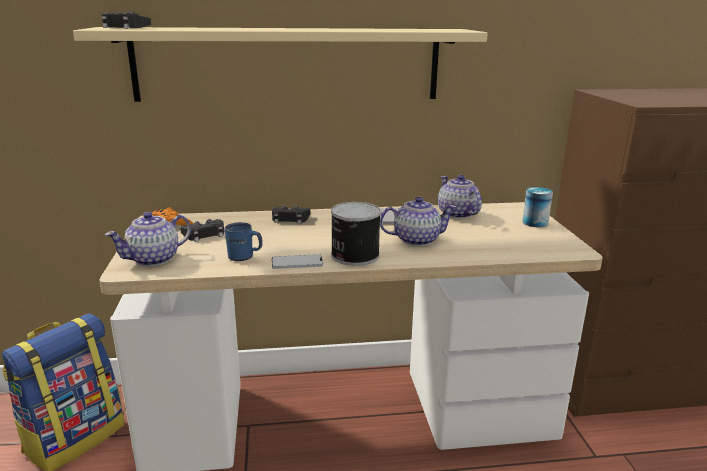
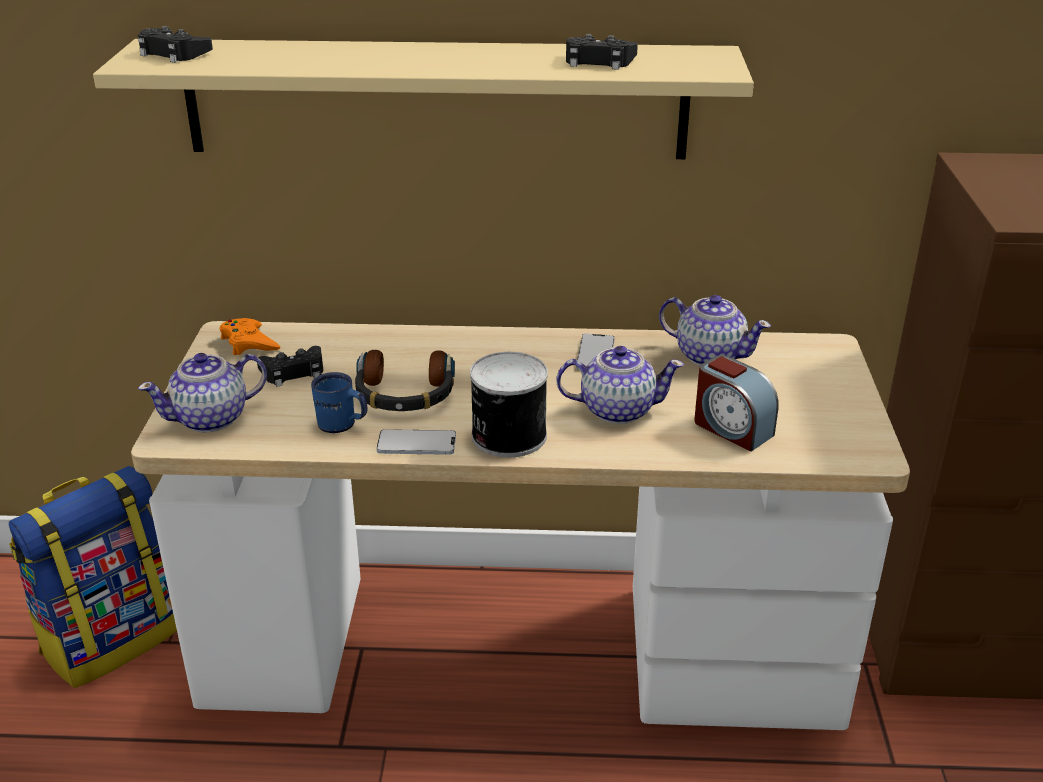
camera: 10 degrees right, 10 degrees up
black game controller [272,205,311,224] -> black game controller moved to [566,34,638,70]
teapot [438,175,482,219] -> teapot turned 135 degrees clockwise [659,295,771,366]
can [522,187,553,228] -> none
none -> headphones [355,350,455,411]
none -> alarm clock [694,355,779,452]

